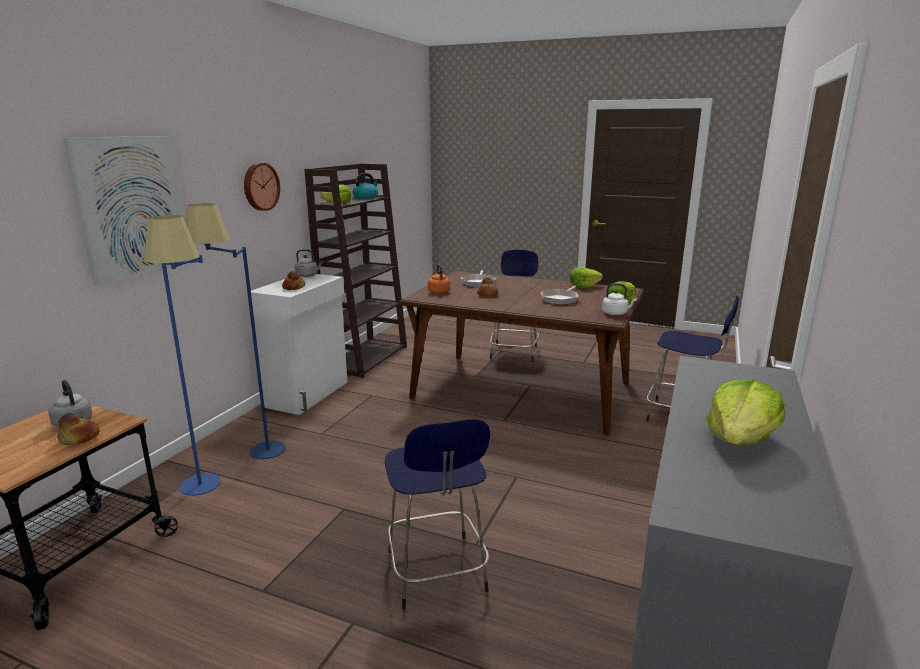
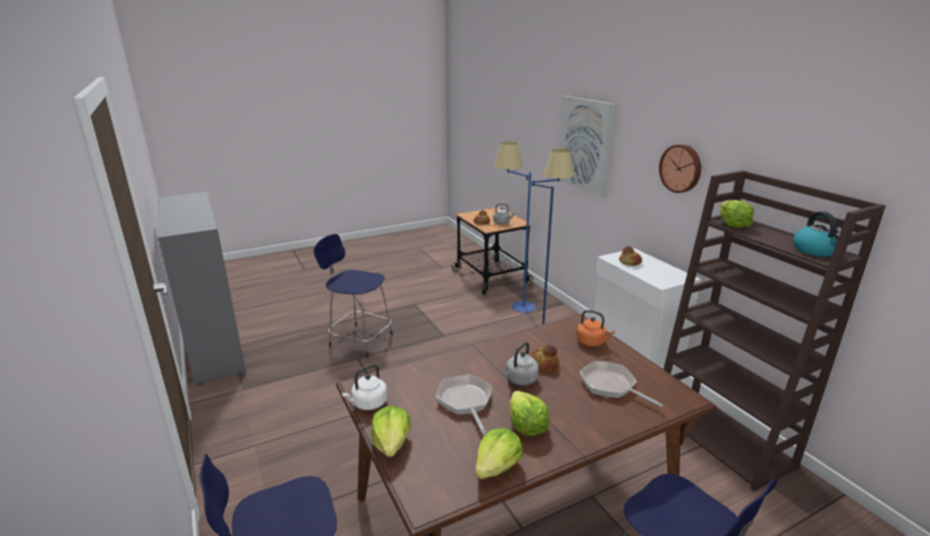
camera: 130 degrees right, 5 degrees up
grey kettle [295,249,323,277] -> grey kettle moved to [505,342,539,385]
lettuce [706,379,785,446] -> lettuce moved to [510,391,550,436]

